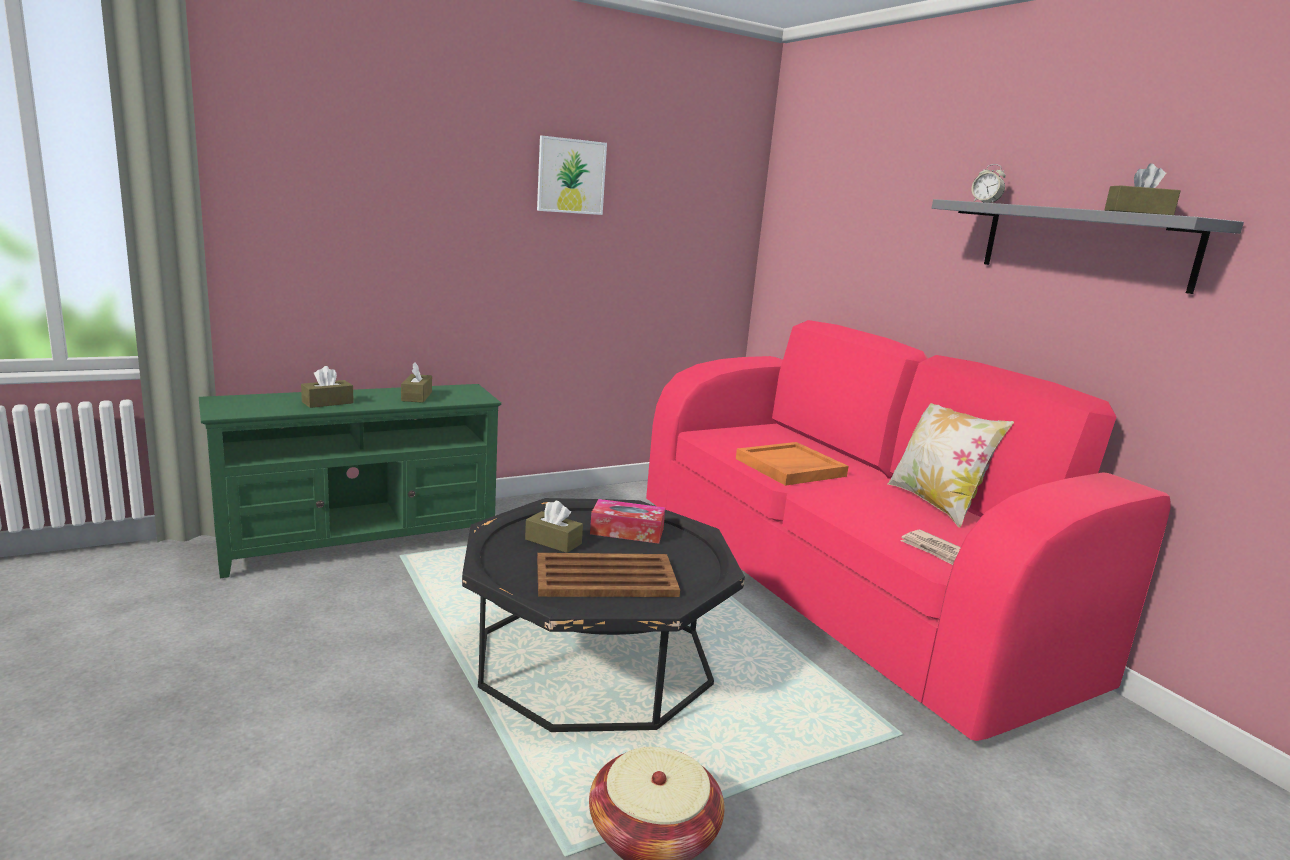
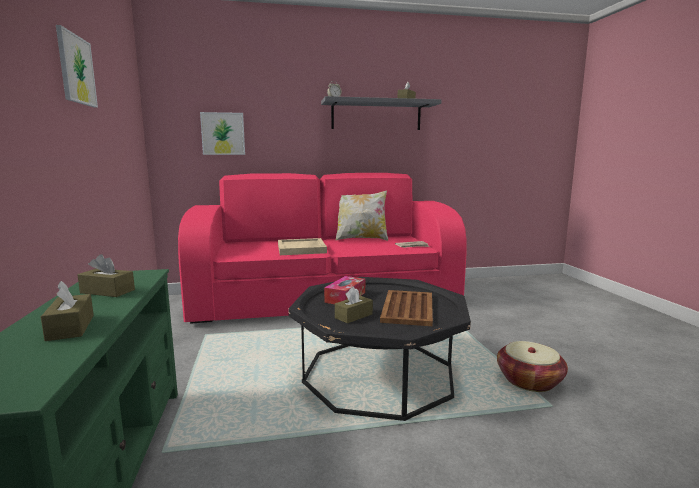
camera: 70 degrees left, 5 degrees down
orange tray [736,442,849,486] -> beige tray [278,238,327,255]
none -> picture [200,112,245,155]

